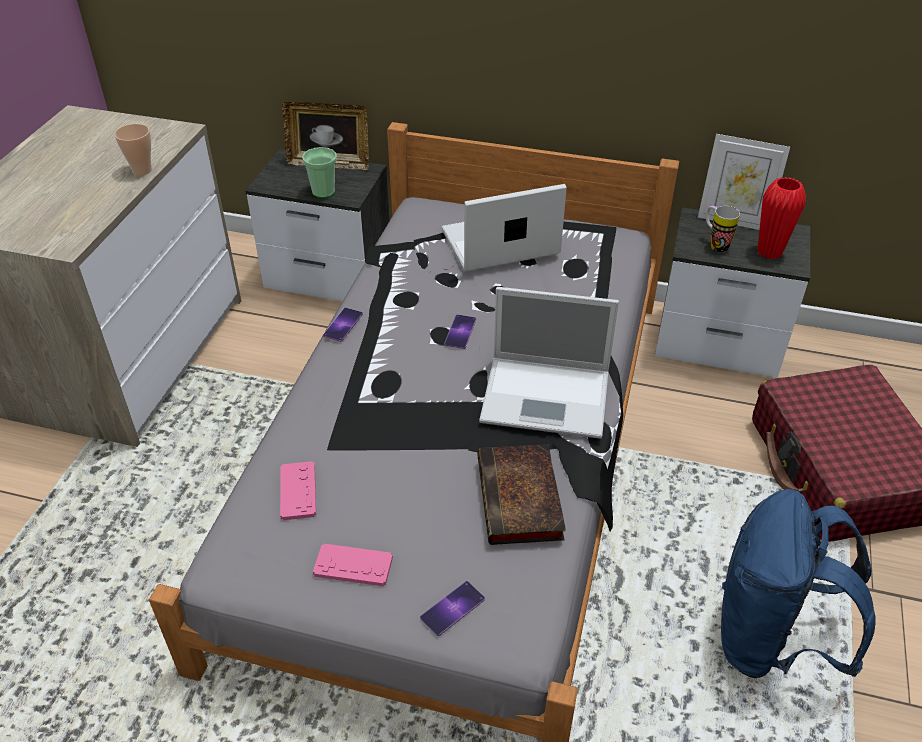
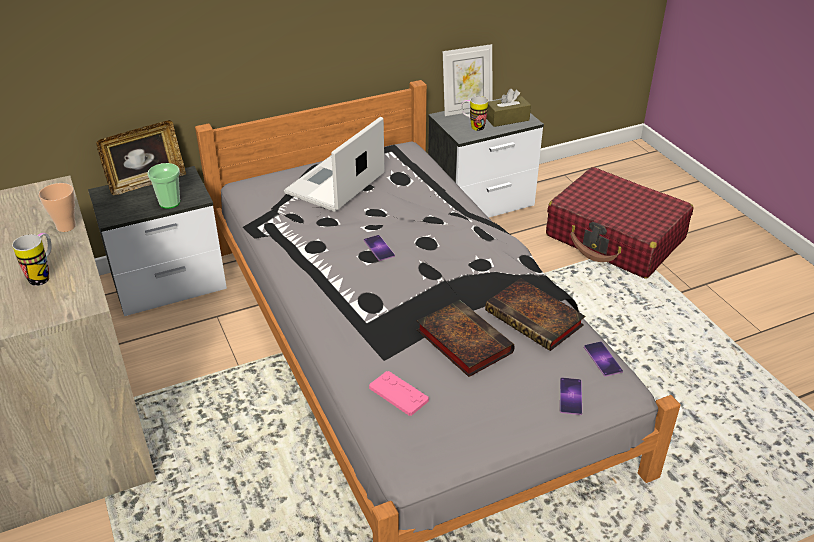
camera: 40 degrees left, 5 degrees down
pink game controller [313,544,393,586] -> none
phone [323,308,363,342] -> phone moved to [584,341,623,377]
laptop [479,287,619,439] -> none
blue backpack [721,489,875,678] -> none
red vase [758,177,806,259] -> brown tissue box [486,89,531,127]
none -> mug [12,233,52,286]
none -> book [417,300,515,377]

